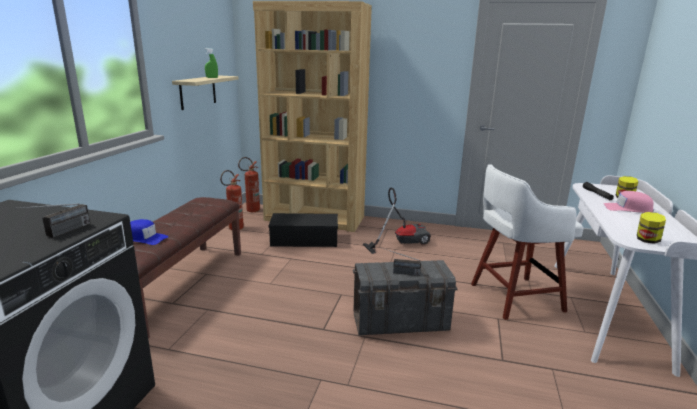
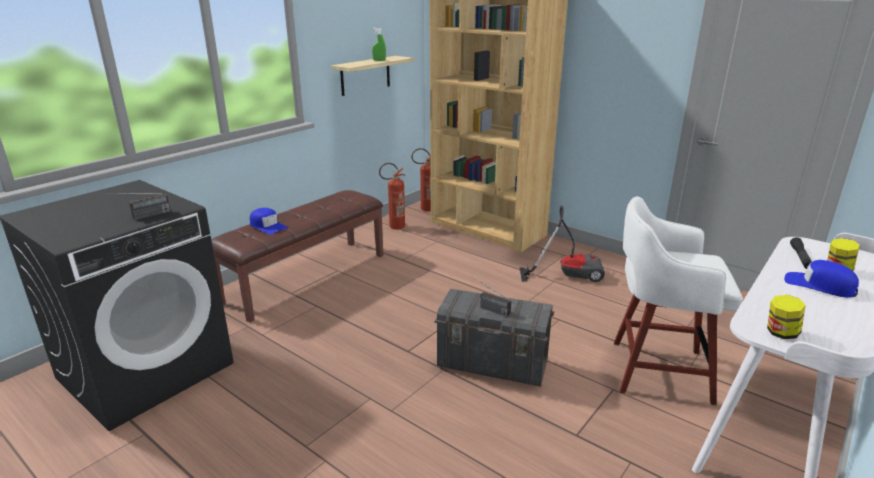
camera: 25 degrees right, 5 degrees up
black storage box [269,213,338,247] -> none
pink cap [603,191,654,213] -> blue cap [784,260,859,298]

